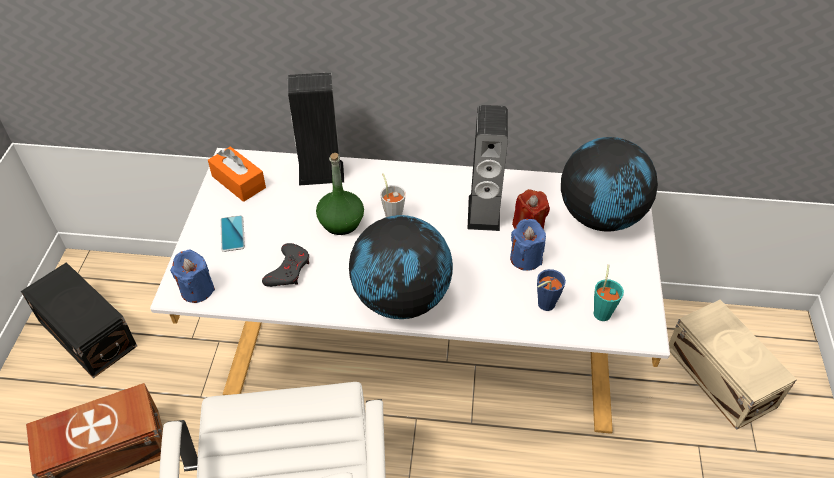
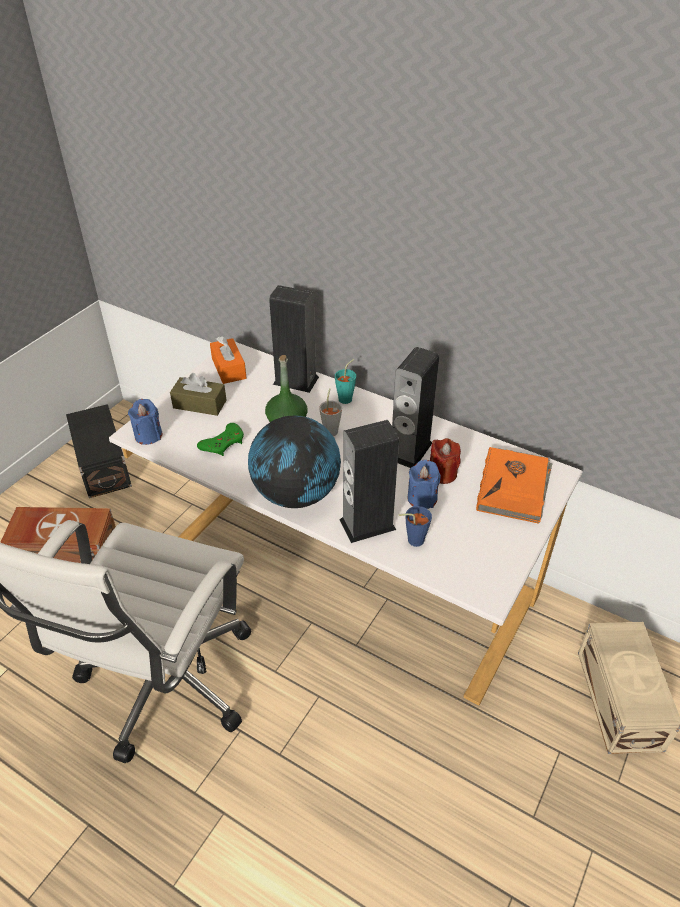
camera: 25 degrees right, 5 degrees down
phone [220,215,245,252] -> brown tissue box [170,373,226,416]
grey game controller [262,243,309,287] -> green game controller [197,423,244,456]
globe [561,137,658,232] -> orange book [476,447,552,524]
turquoise cup [593,264,624,321] -> turquoise cup moved to [335,359,356,404]
none -> speaker [340,420,399,543]

